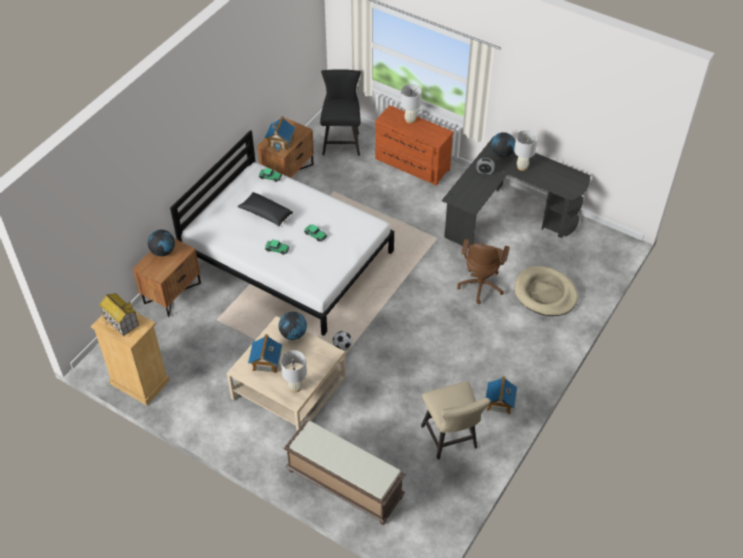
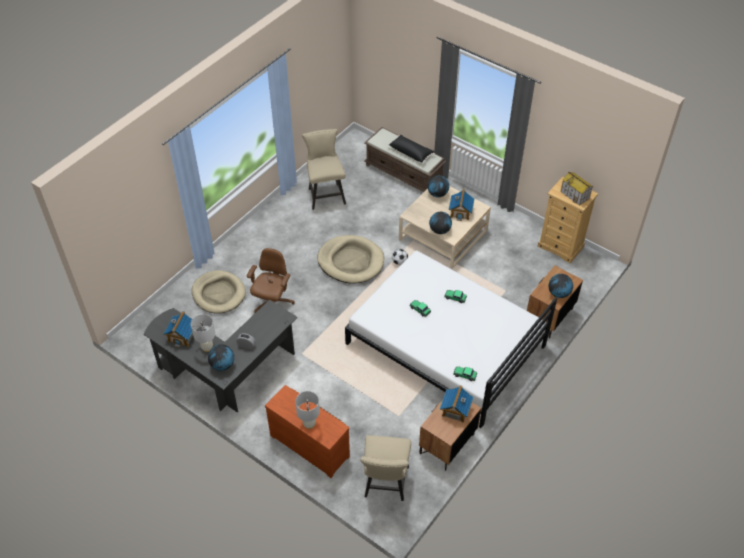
camera: 175 degrees left, 0 degrees up
black pillow [237,192,294,227] -> black pillow moved to [388,135,435,163]
white table lamp [281,350,307,392] -> globe [428,175,449,197]
black chair [320,69,361,156] -> beige chair [360,435,411,501]
toy house [486,376,517,414] -> toy house moved to [163,311,193,348]
none -> beige dog bed [317,235,384,284]

